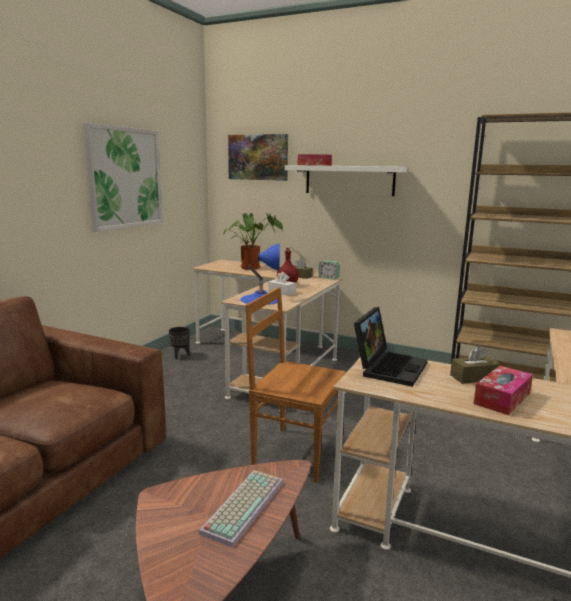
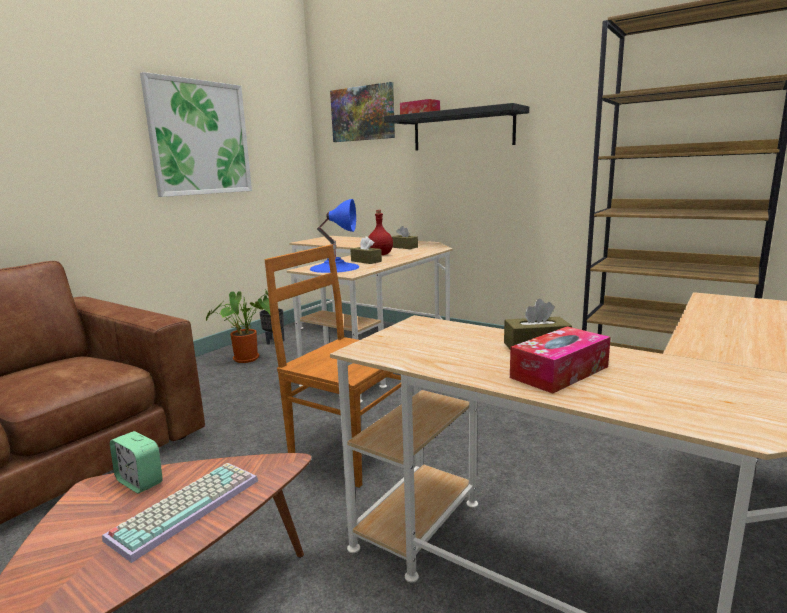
camera: 10 degrees right, 0 degrees up
potted plant [222,213,283,270] -> potted plant moved to [206,289,270,363]
white tissue box [268,272,295,295] -> brown tissue box [350,236,382,264]
white shelf [285,165,407,196] -> black shelf [384,103,529,151]
alarm clock [319,260,339,280] -> alarm clock moved to [110,431,163,494]
laptop [354,307,428,387] -> none

